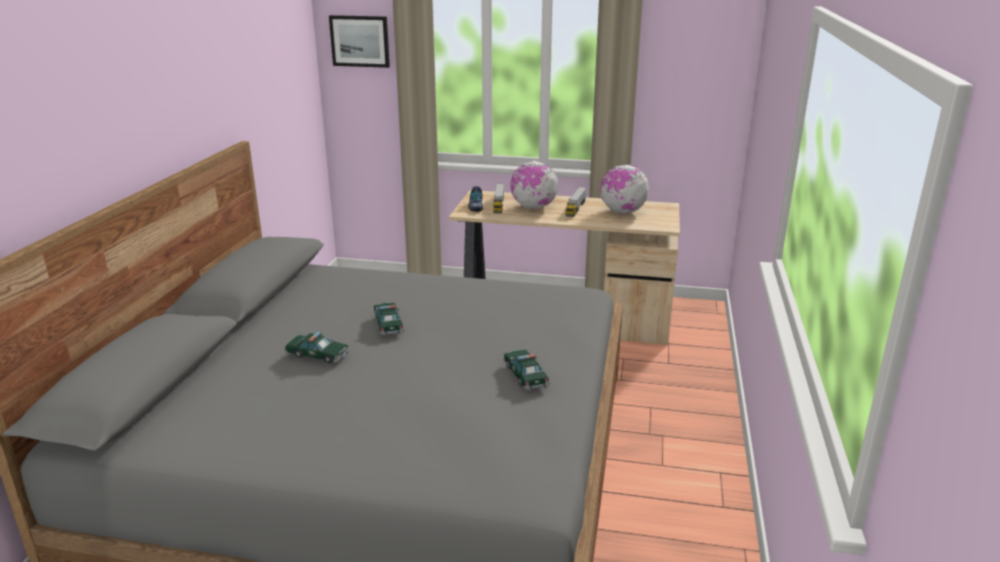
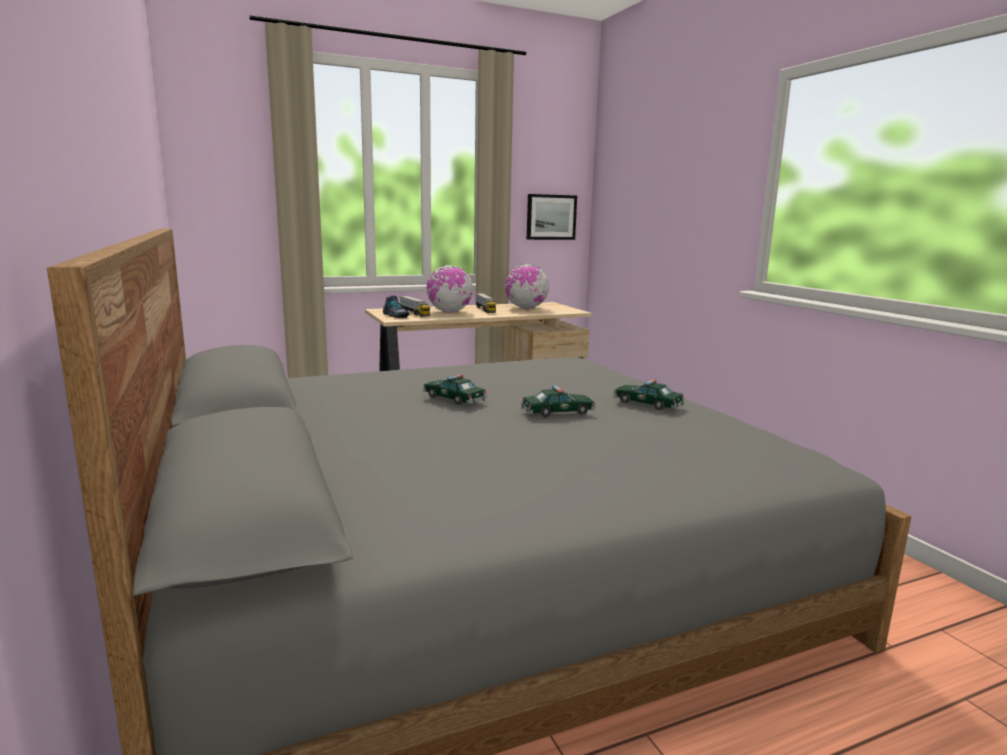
camera: 35 degrees left, 10 degrees down
toy car [285,332,350,364] -> toy car moved to [521,385,595,417]
picture [329,15,390,68] -> picture moved to [527,194,577,240]

